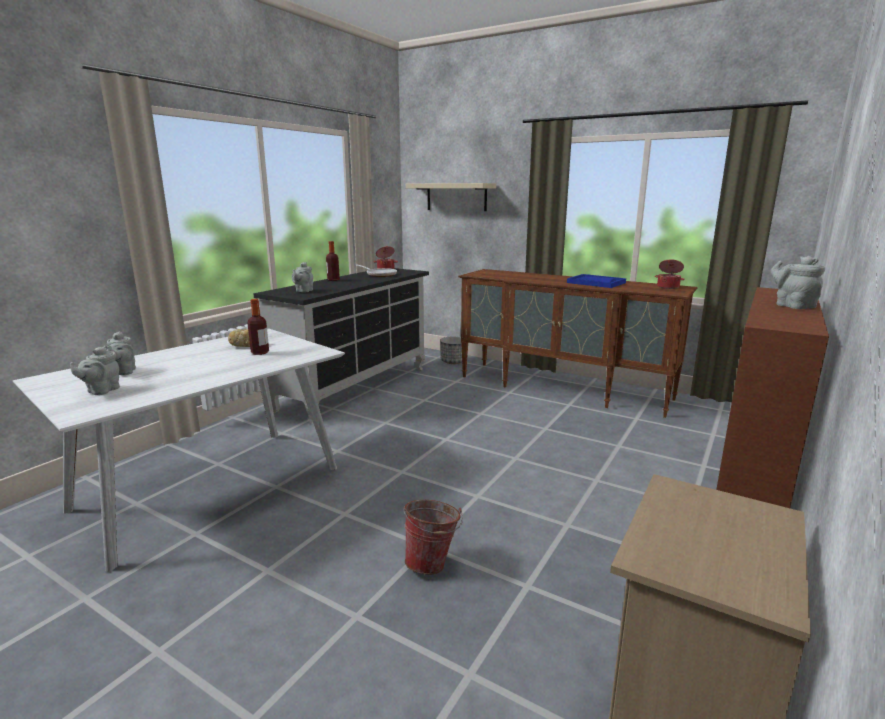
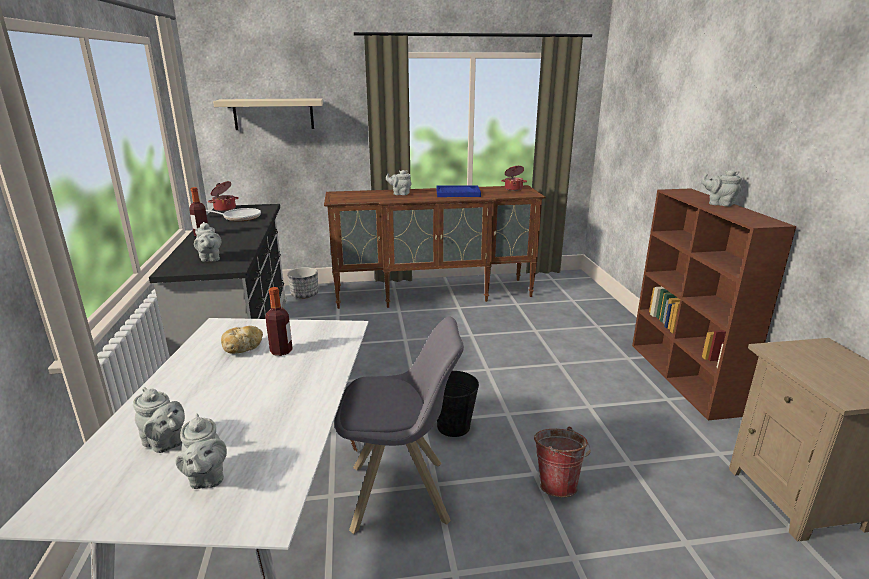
camera: 40 degrees left, 5 degrees up
none -> grey chair [335,317,464,534]
none -> grey teapot [386,170,411,195]
none -> black bucket [437,371,479,437]

